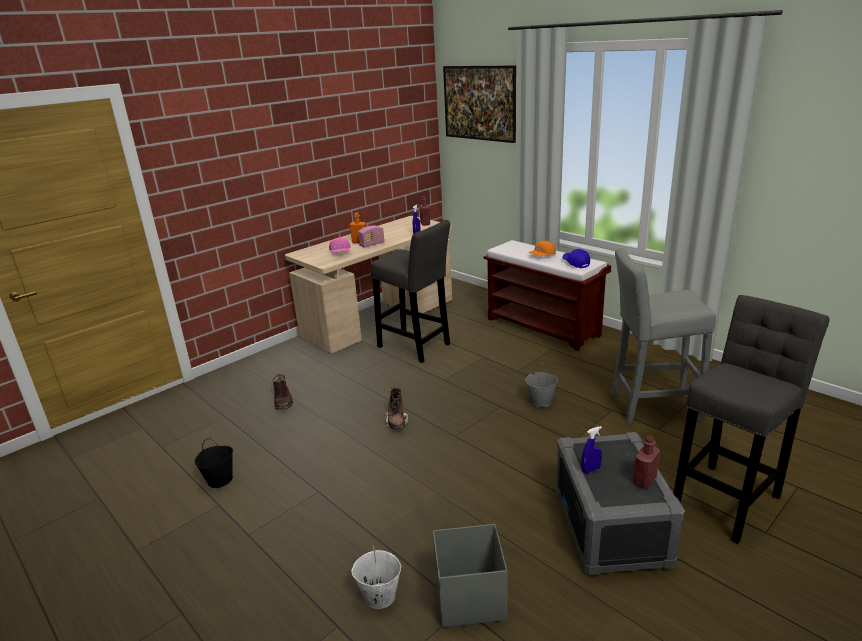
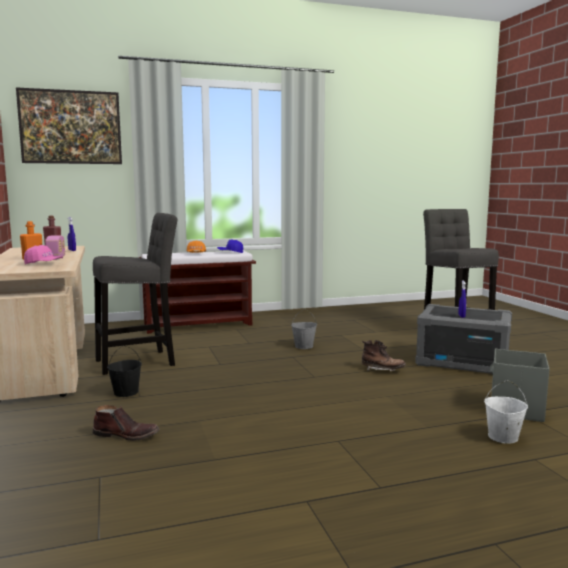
camera: 65 degrees left, 15 degrees down
black bucket [195,438,233,488] -> black bucket moved to [107,345,142,397]
brown boot [385,386,408,429] -> brown boot moved to [362,340,406,371]
grey stool [612,248,716,424] -> none
red bottle [633,435,660,489] -> none

